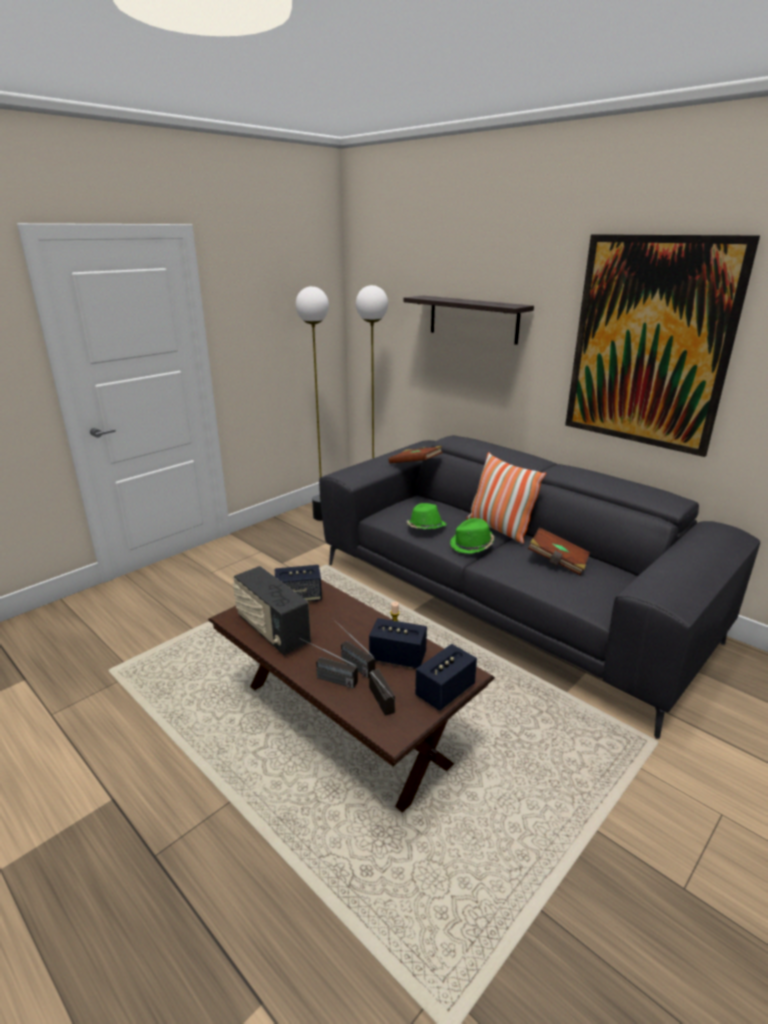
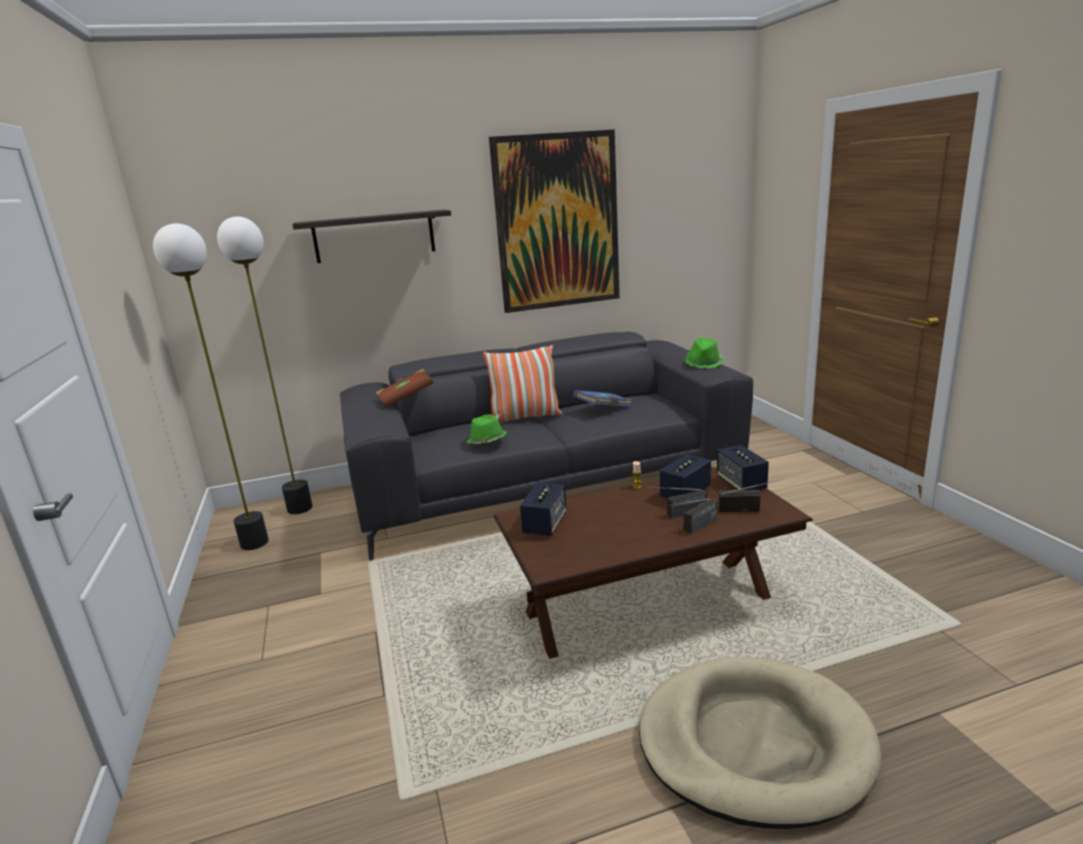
camera: 60 degrees left, 5 degrees down
radio [233,566,311,655] -> none
green hat [450,518,494,554] -> green hat moved to [685,338,723,369]
brown book [528,527,590,575] -> blue book [574,390,633,407]
none -> beige dog bed [639,657,881,829]

